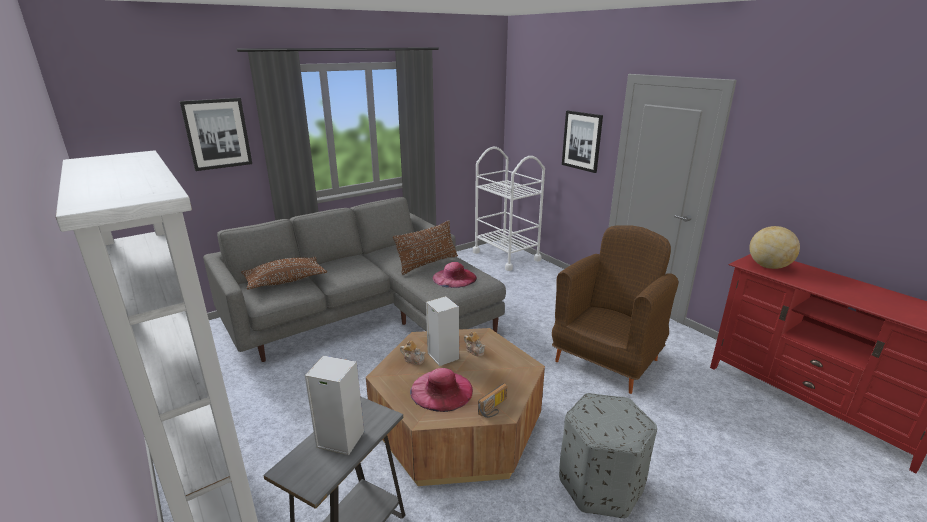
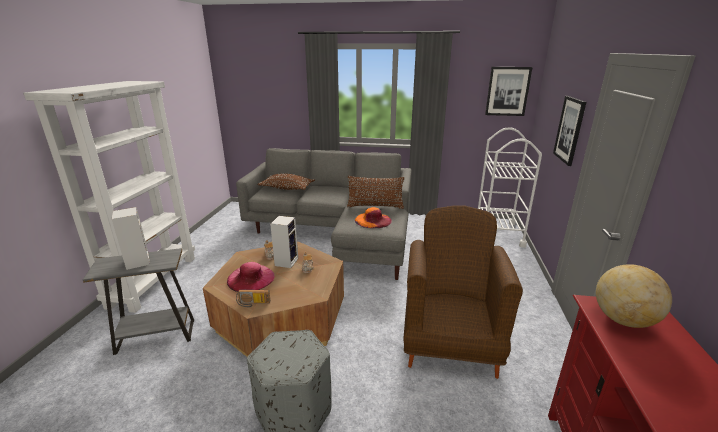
camera: 45 degrees right, 0 degrees up
picture [180,98,252,171] -> picture moved to [485,67,533,116]
pink hat [432,262,477,288] -> orange hat [355,207,392,228]
brown armchair [552,226,679,394] -> brown armchair turned 75 degrees counterclockwise [403,205,523,379]

